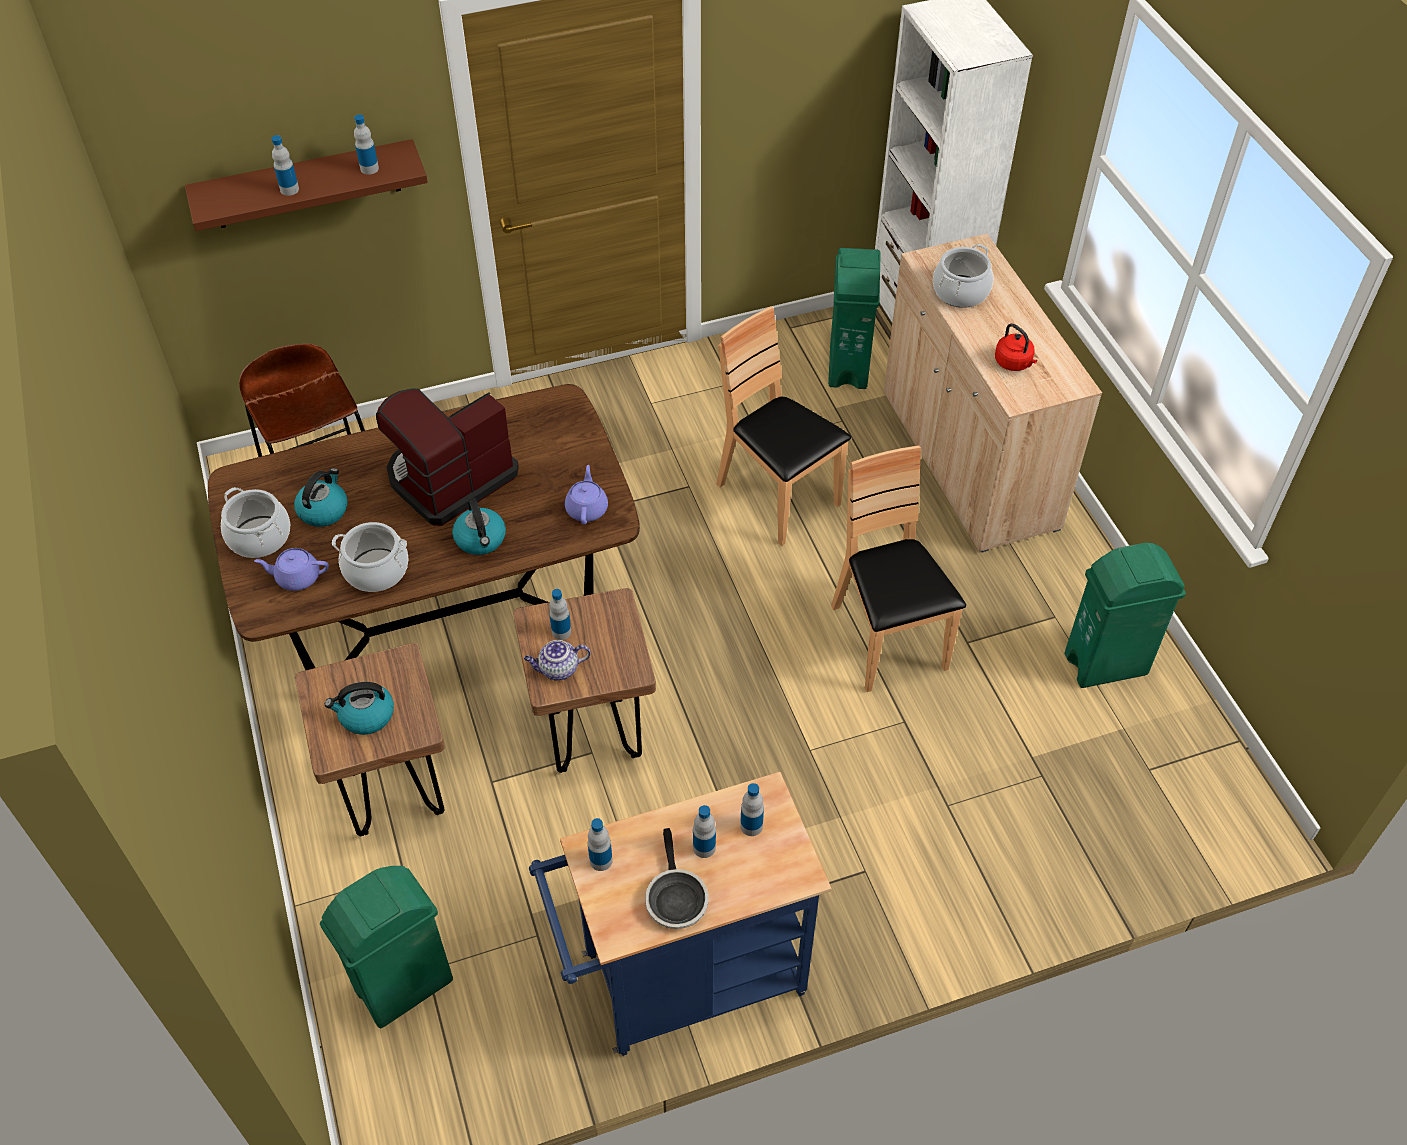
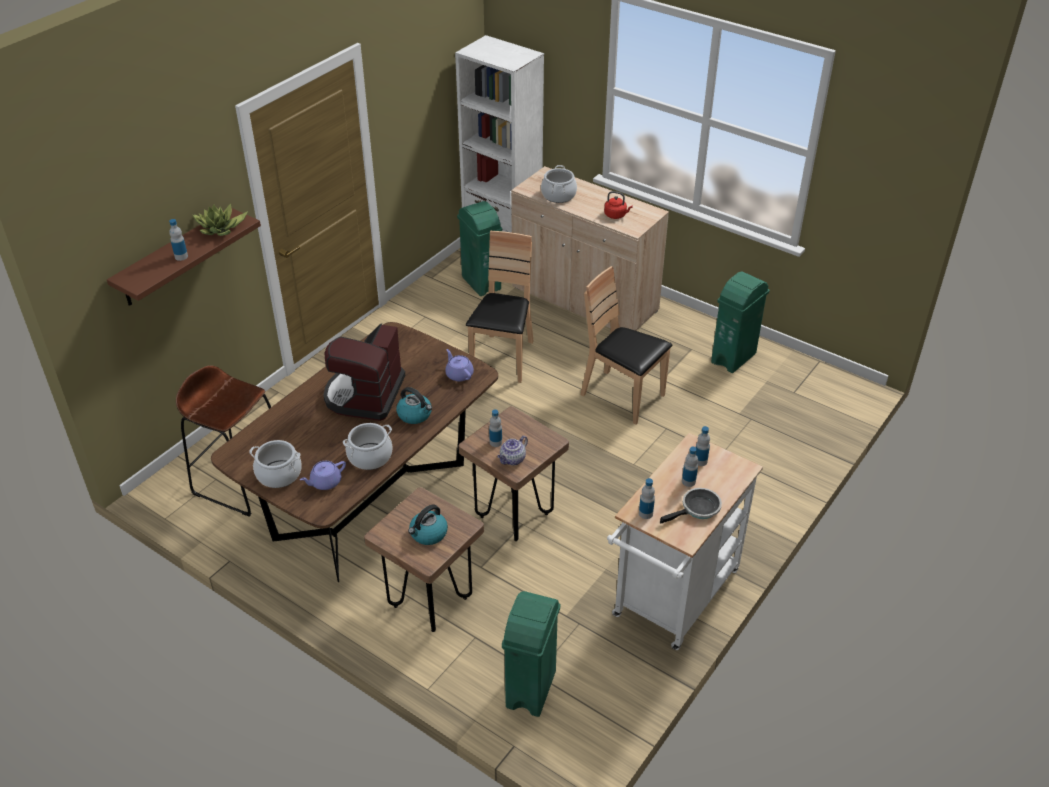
camera: 35 degrees left, 10 degrees down
kettle [294,468,348,527] -> none
bottle [354,114,379,175] -> potted plant [193,203,248,236]
blue cart [529,772,832,1056] -> white cart [607,433,763,650]
frying pan [645,828,709,929] -> frying pan turned 75 degrees counterclockwise [660,488,722,524]
brown chair [716,306,851,546] -> brown chair turned 90 degrees clockwise [466,231,534,383]

